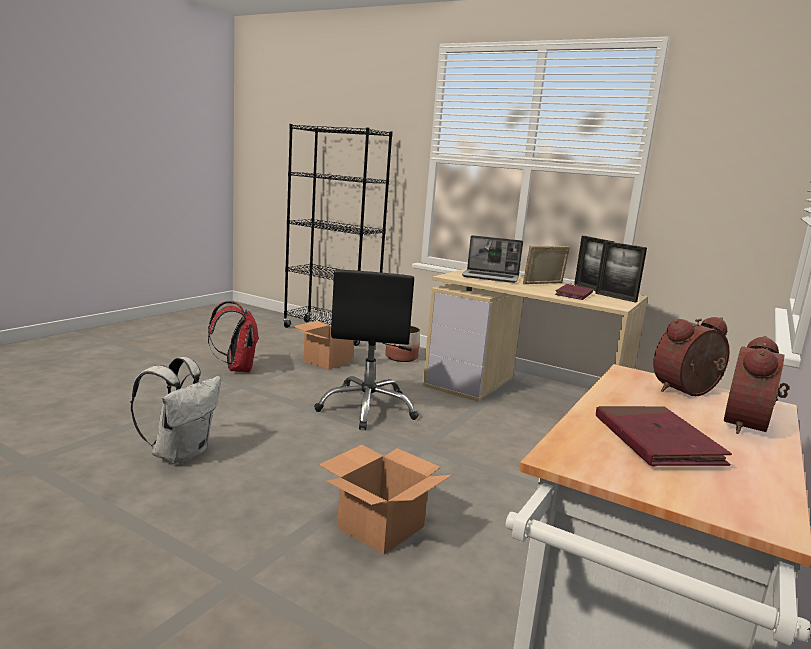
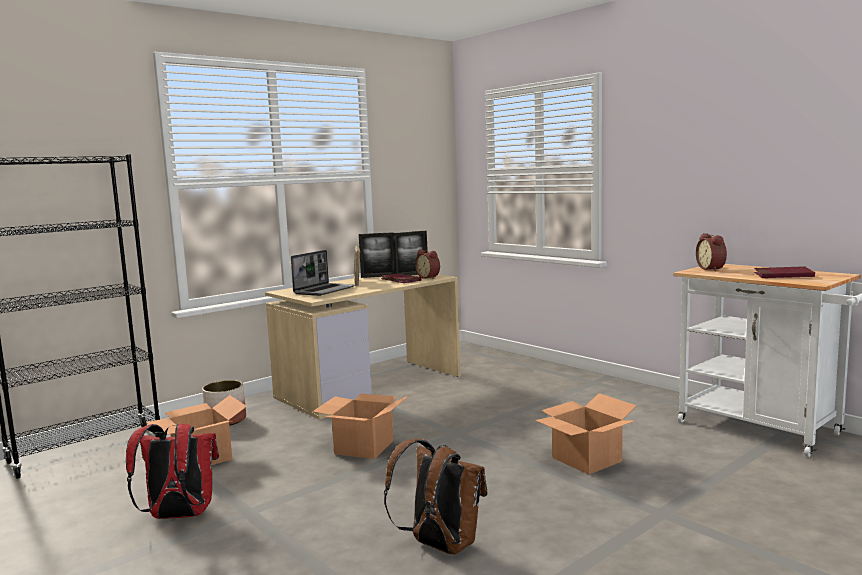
camera: 70 degrees left, 5 degrees down
white backpack [131,357,221,464] -> brown backpack [384,439,488,554]
black office chair [314,269,419,430] -> cardboard box [312,394,408,459]
alarm clock [724,336,789,434] -> alarm clock moved to [415,250,440,279]

